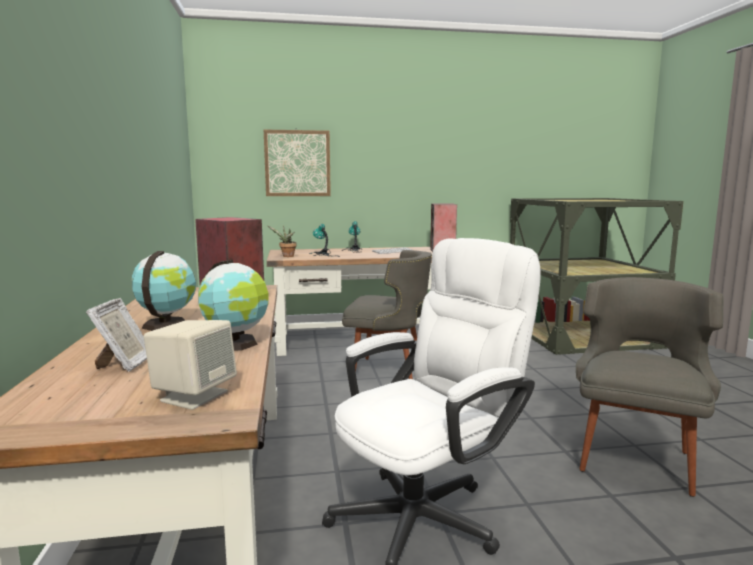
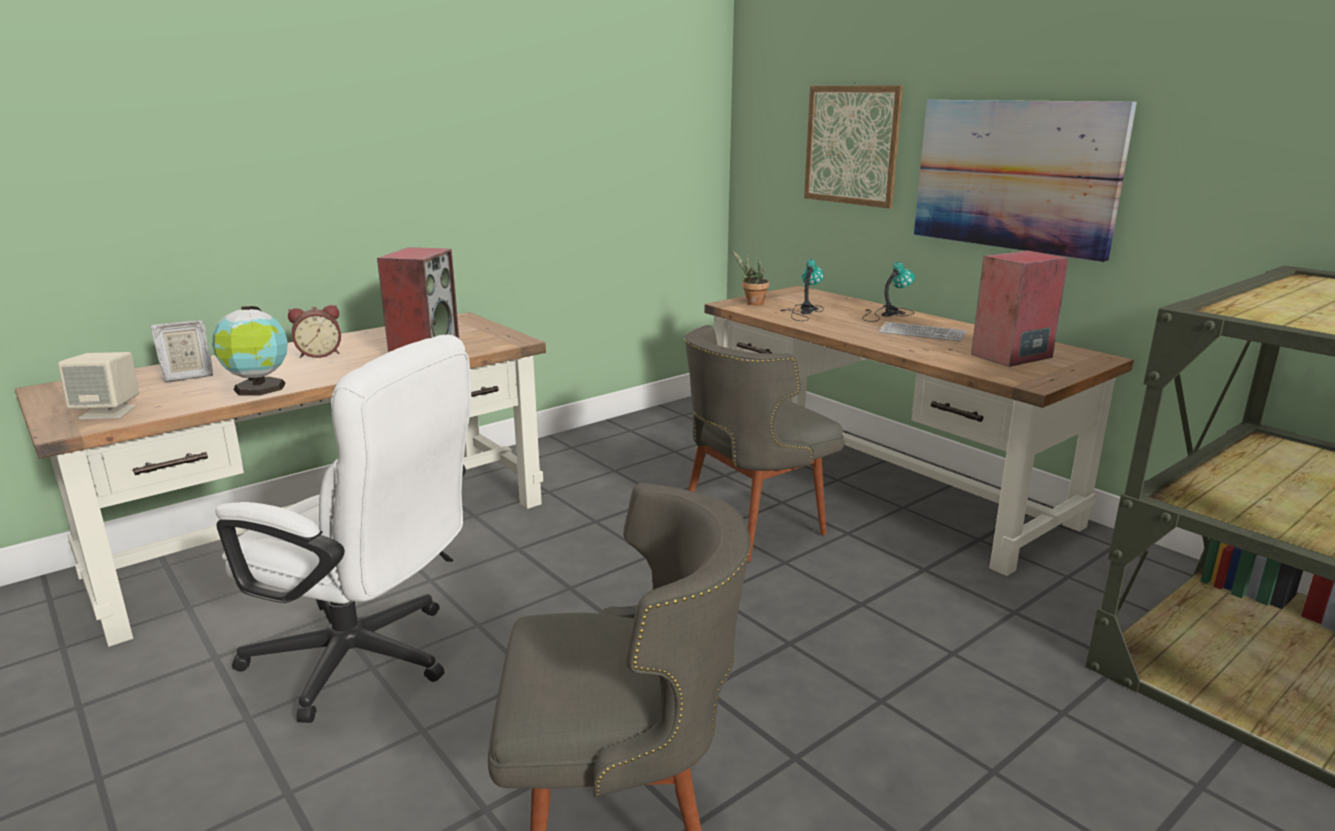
camera: 60 degrees right, 10 degrees up
globe [132,251,196,331] -> alarm clock [288,305,341,358]
grey chair [342,250,432,379] -> grey chair turned 75 degrees clockwise [685,325,844,562]
none -> picture [914,100,1137,262]

